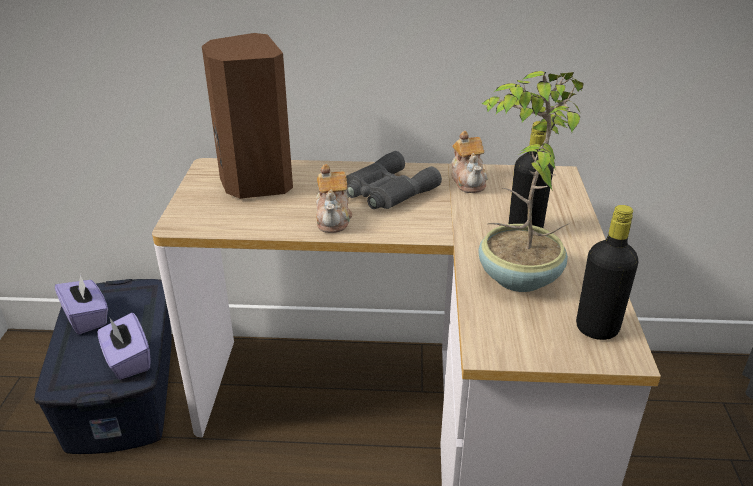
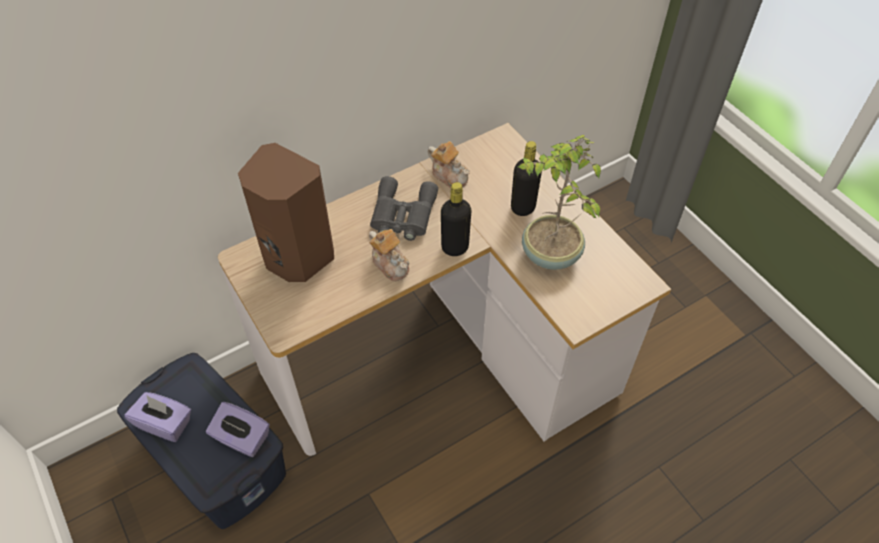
camera: 35 degrees left, 20 degrees up
black bottle [576,205,638,340] -> black bottle moved to [441,182,471,256]

